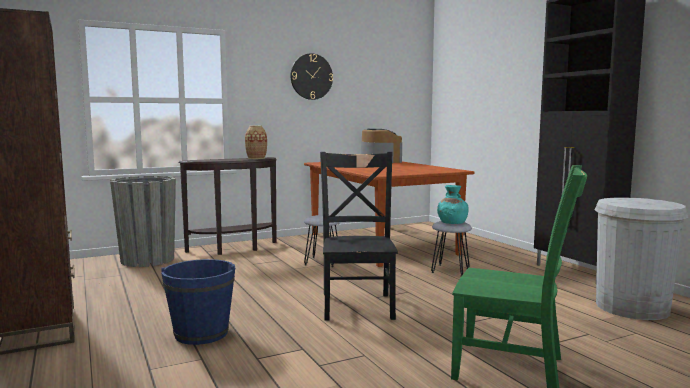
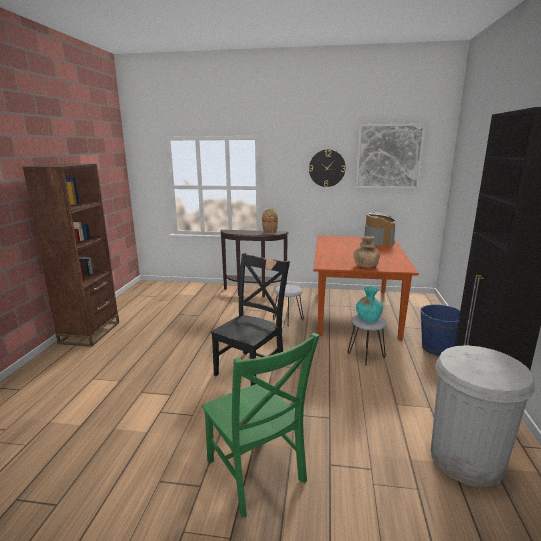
camera: 35 degrees right, 10 degrees up
grey planter [110,176,176,267] -> none
blue bucket [161,259,235,345] -> blue bucket moved to [421,304,460,356]
none -> brown vase [354,236,380,267]
none -> picture [355,123,426,189]

